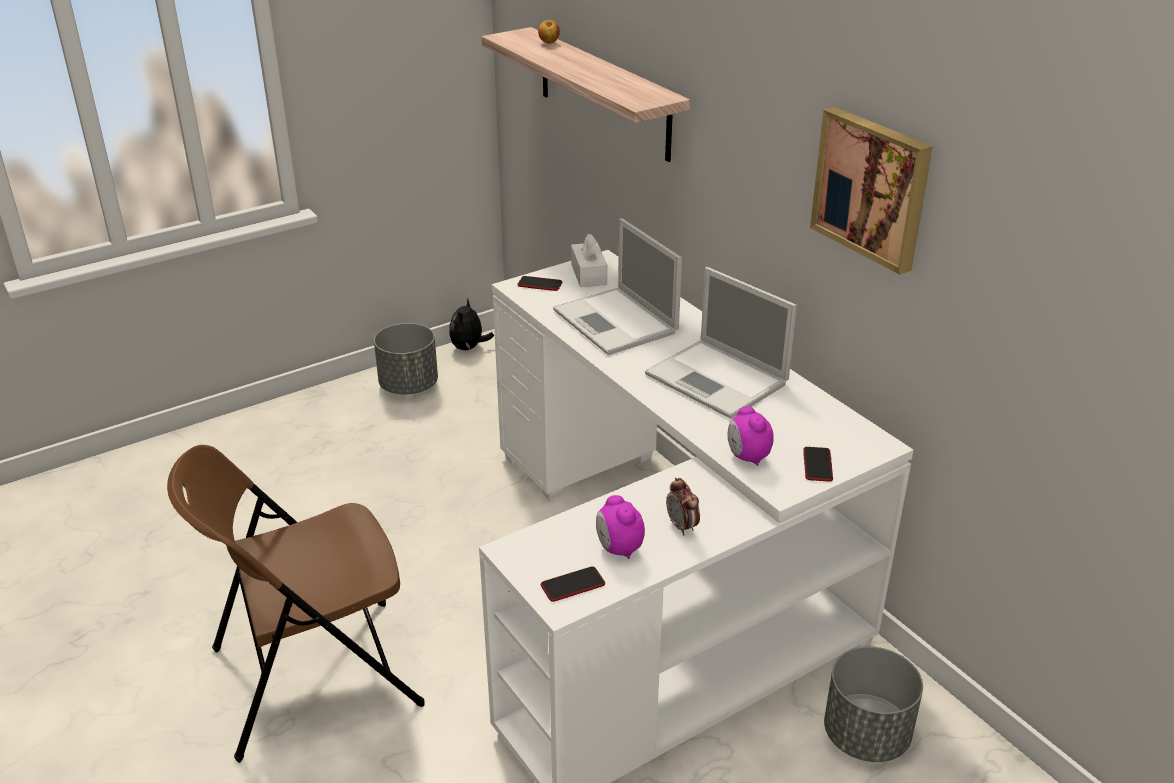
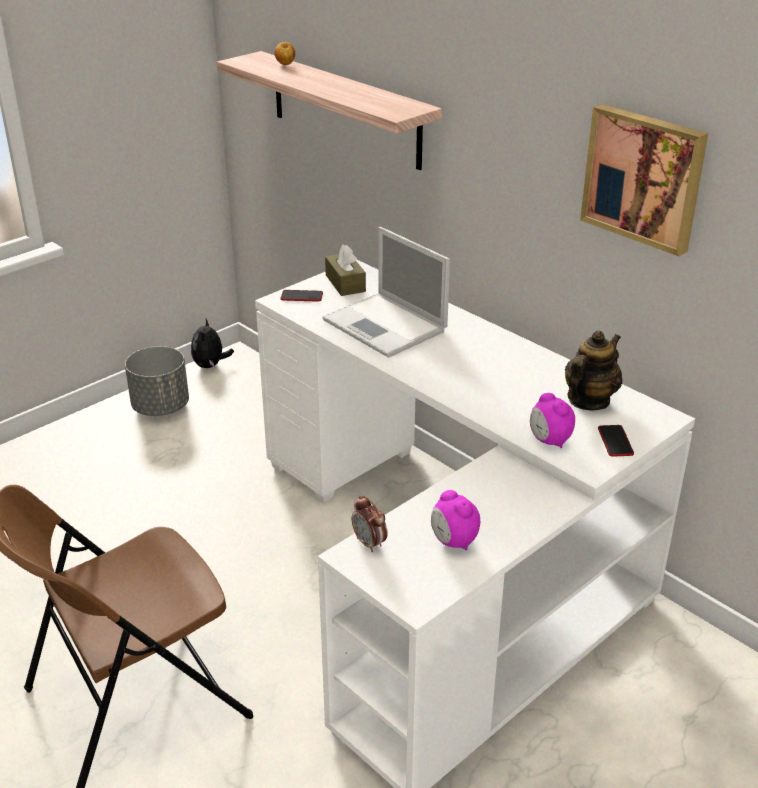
camera: 10 degrees left, 0 degrees up
phone [541,566,605,602] -> none
white tissue box [571,234,607,287] -> brown tissue box [325,245,366,296]
laptop [645,267,797,419] -> none
alarm clock [666,478,700,536] -> alarm clock moved to [352,496,388,552]
grey planter [824,646,923,762] -> none
none -> teapot [565,330,623,411]

